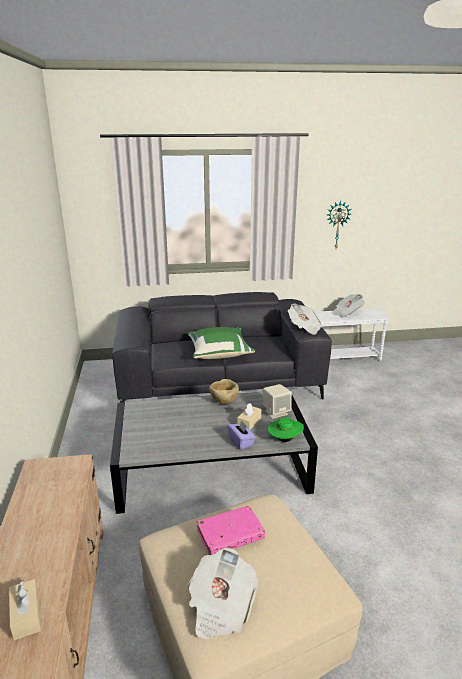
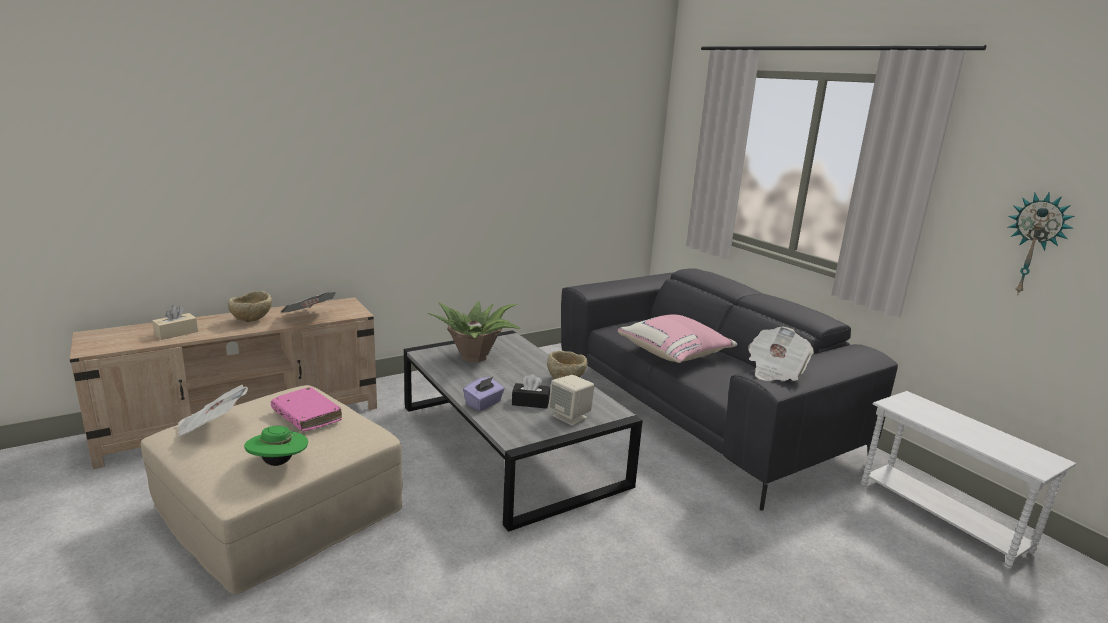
camera: 65 degrees right, 5 degrees down
green pillow [188,327,255,359] -> pink pillow [618,314,737,363]
beige tissue box [237,403,261,430] -> black tissue box [512,374,550,409]
green hat [268,415,304,442] -> green hat moved to [244,426,308,466]
newspaper [331,294,365,317] -> newspaper moved to [281,292,335,313]
none -> beige bowl [228,291,272,322]
none -> potted plant [427,301,521,362]

